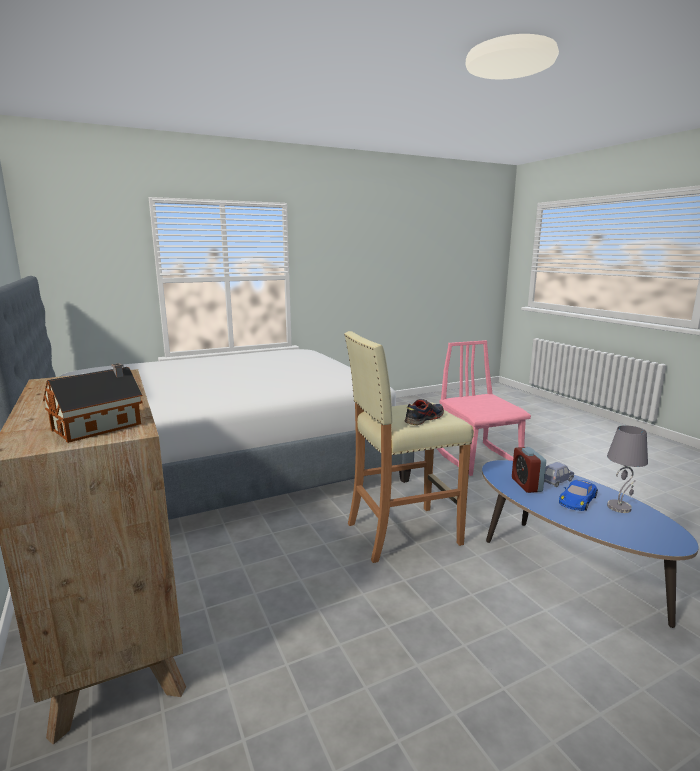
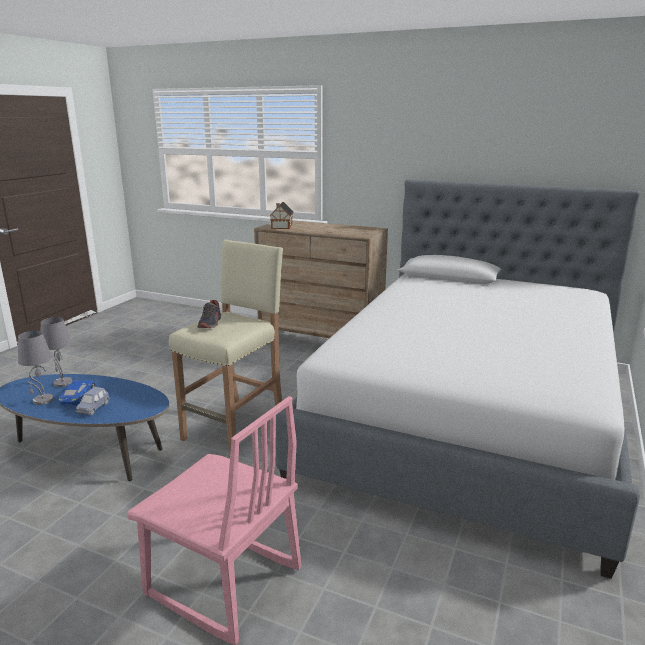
camera: 140 degrees right, 5 degrees up
alarm clock [512,447,546,493] -> none
none -> grey table lamp [41,317,73,387]

